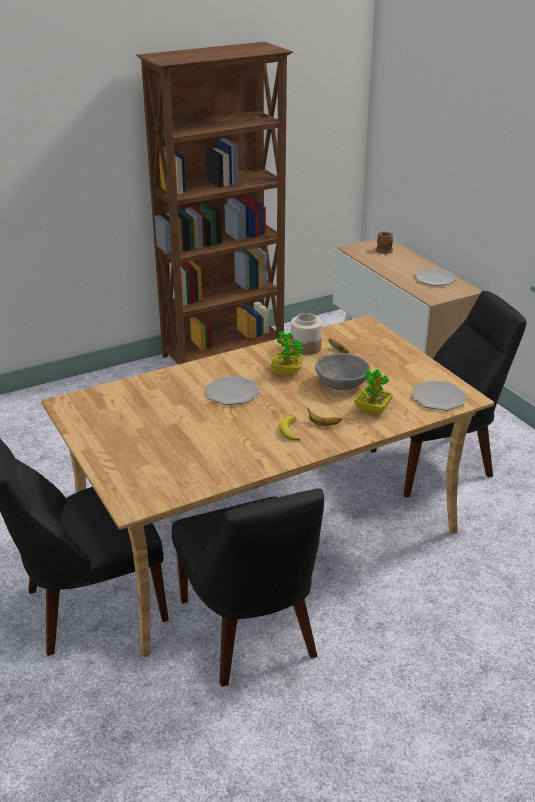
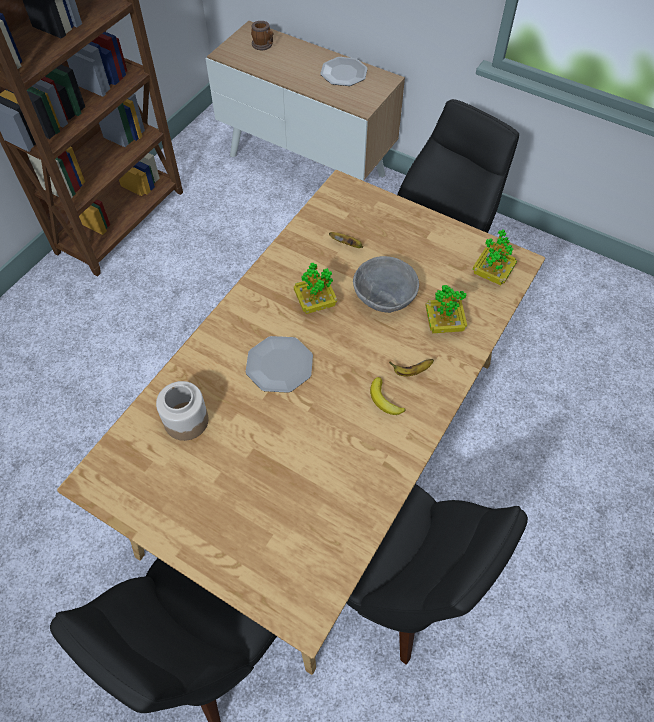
camera: 30 degrees left, 25 degrees up
jar [291,313,322,355] -> jar moved to [156,381,209,441]
plate [411,381,467,411] -> potted plant [473,229,517,285]

